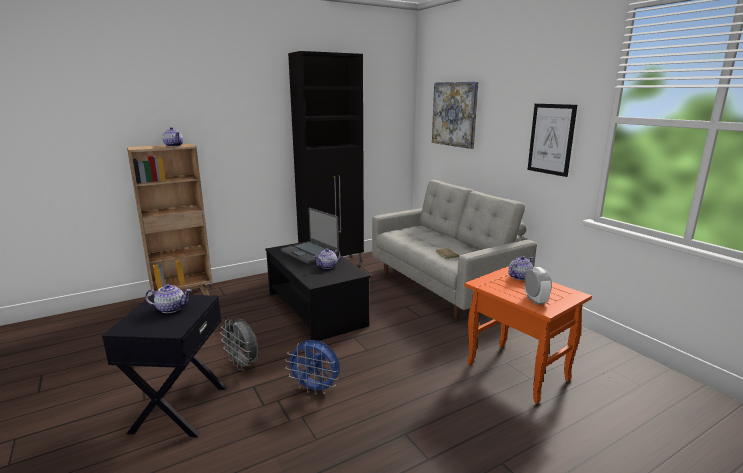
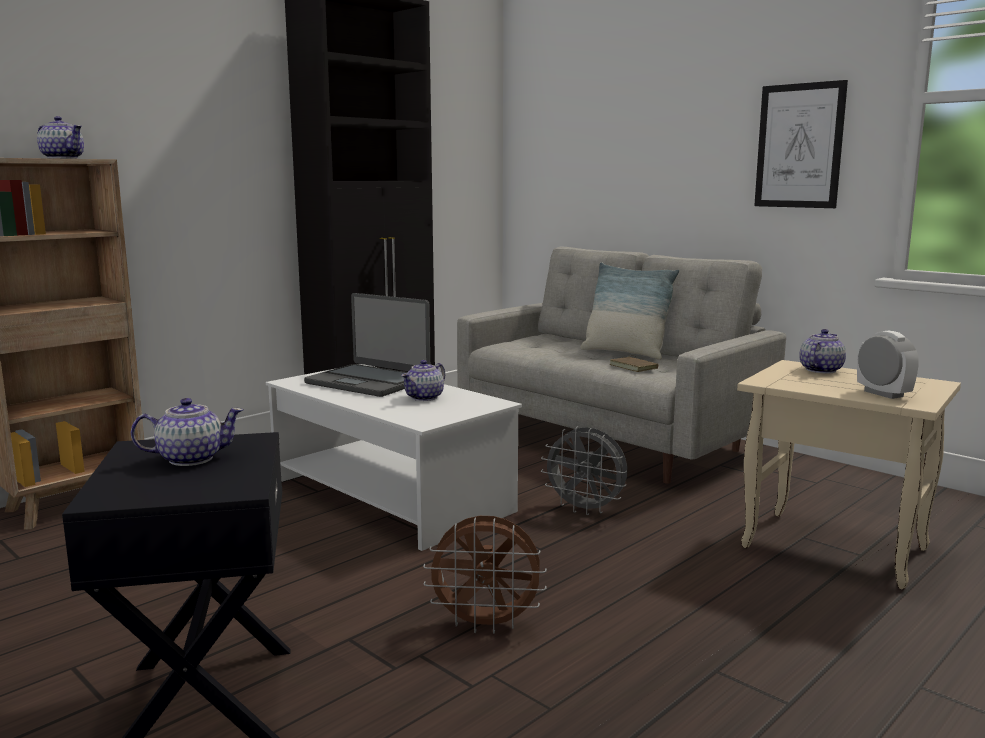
camera: 15 degrees left, 5 degrees down
grey fan [220,319,258,371] -> grey fan moved to [541,426,627,515]
black coffee table [265,241,371,341] -> white coffee table [266,364,522,551]
blue fan [285,340,340,395] -> brown fan [423,516,547,634]
picture [432,82,478,149] -> none
orange side table [464,266,592,404] -> beige side table [737,360,961,590]
none -> pillow [580,262,679,360]

